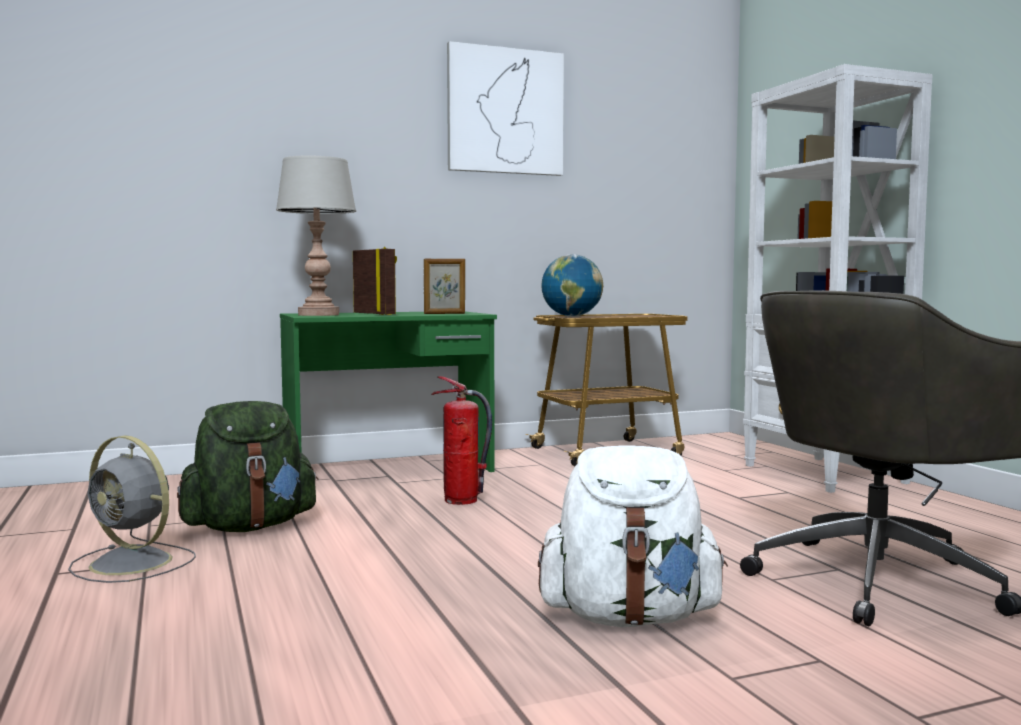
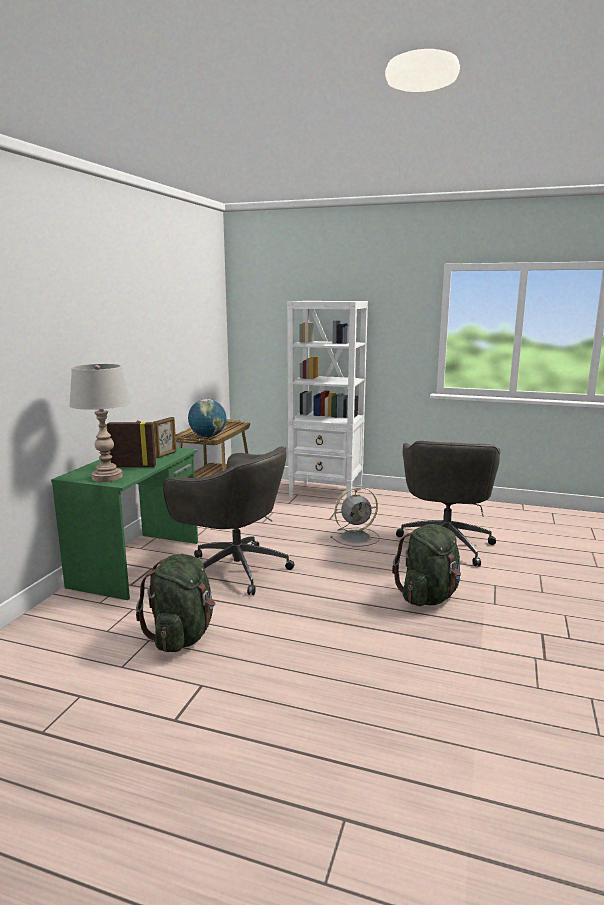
camera: 50 degrees left, 10 degrees up
grey fan [68,435,196,583] -> grey fan moved to [330,487,379,546]
fire extinguisher [431,376,492,505] -> grey office chair [163,446,295,595]
picture [447,41,564,176] -> none
white backpack [538,445,728,627] -> green backpack [392,524,461,606]

